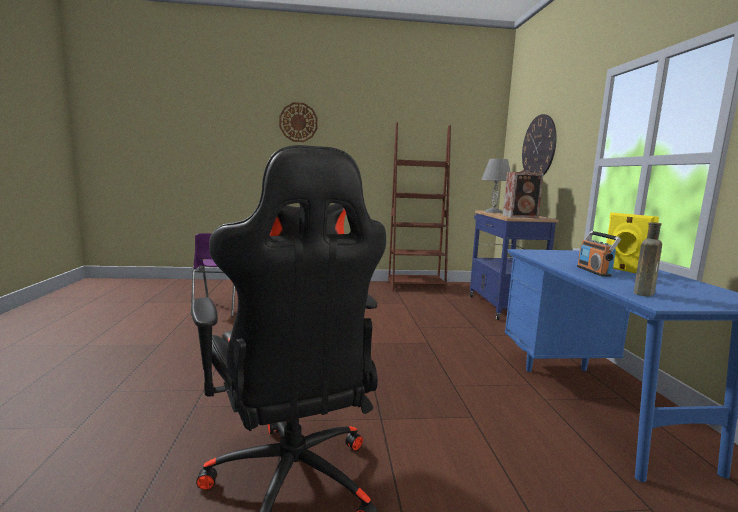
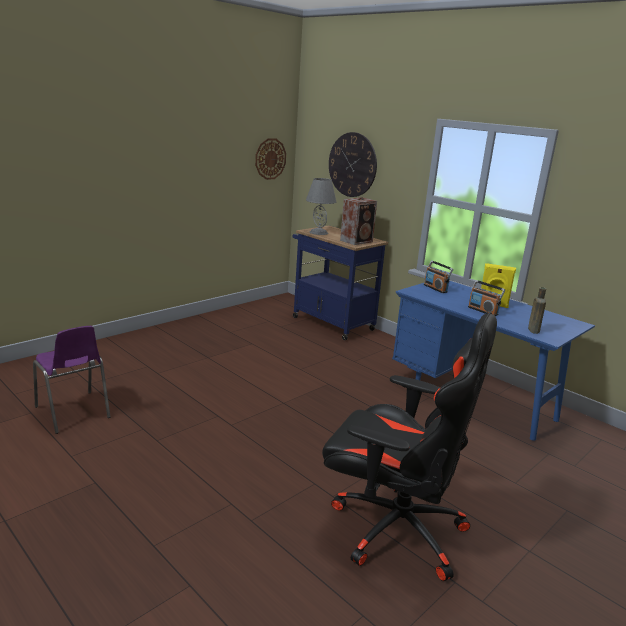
camera: 40 degrees left, 10 degrees up
wall clock [279,102,318,142] -> wall clock moved to [255,138,286,180]
brown bookcase [388,122,451,291] -> none
none -> radio [424,261,454,293]

